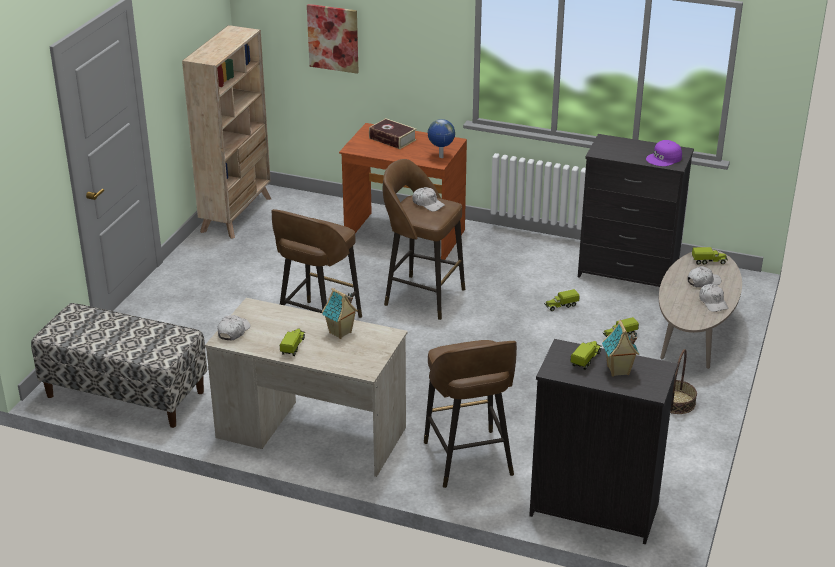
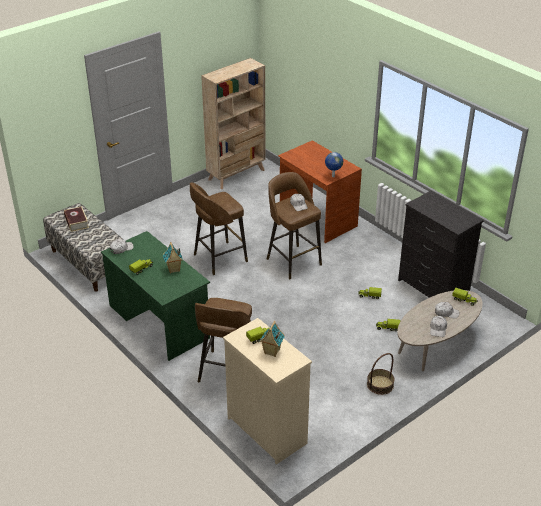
camera: 30 degrees right, 5 degrees up
beige desk [205,298,408,477] -> green desk [101,231,210,361]
picture [307,4,358,74] -> none
book [369,118,416,149] -> book moved to [64,206,89,232]
black dresser [529,339,678,544] -> beige dresser [223,318,312,464]
purple cap [646,140,682,166] -> none

